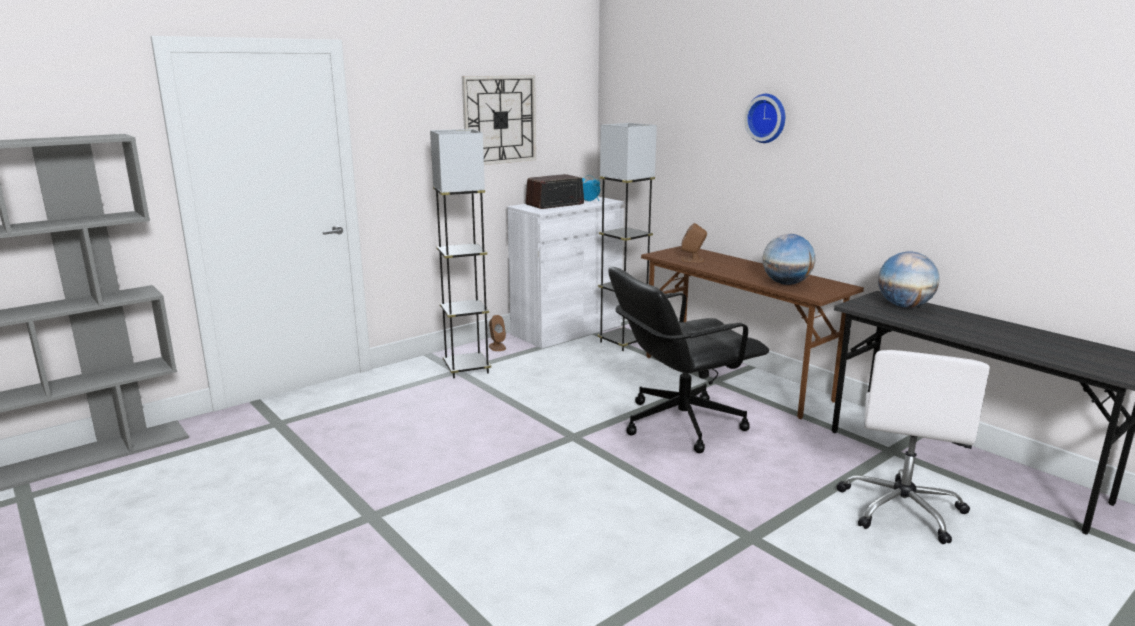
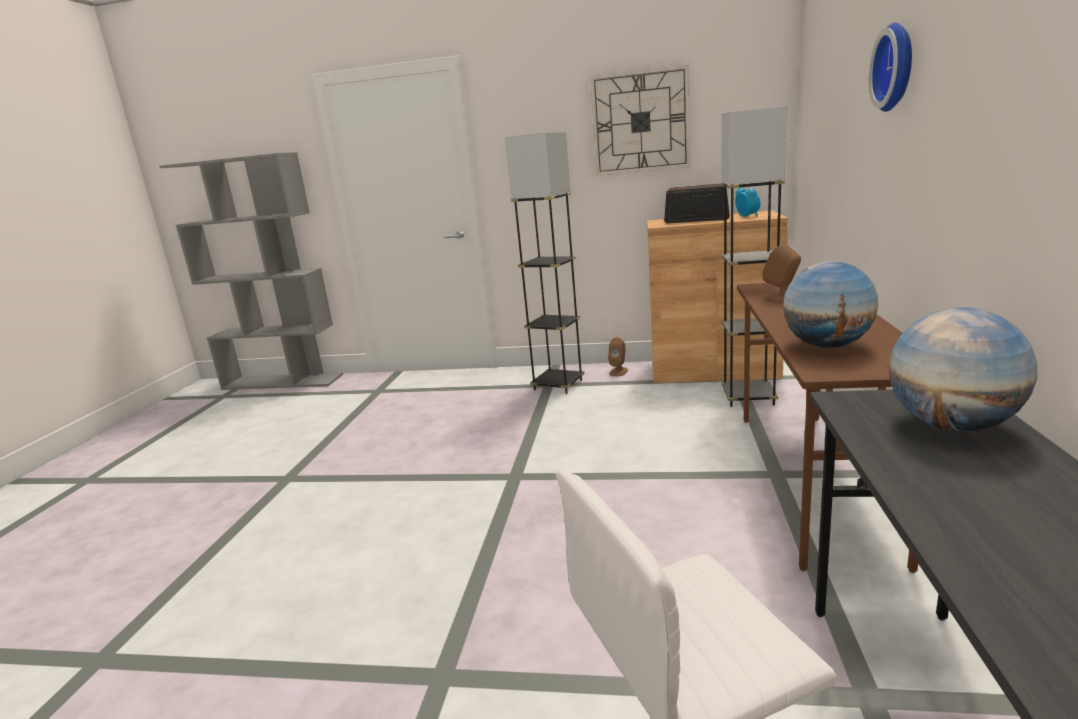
camera: 50 degrees right, 0 degrees up
white cabinet [507,196,624,349] -> brown cabinet [647,211,788,383]
black office chair [608,267,769,453] -> none

